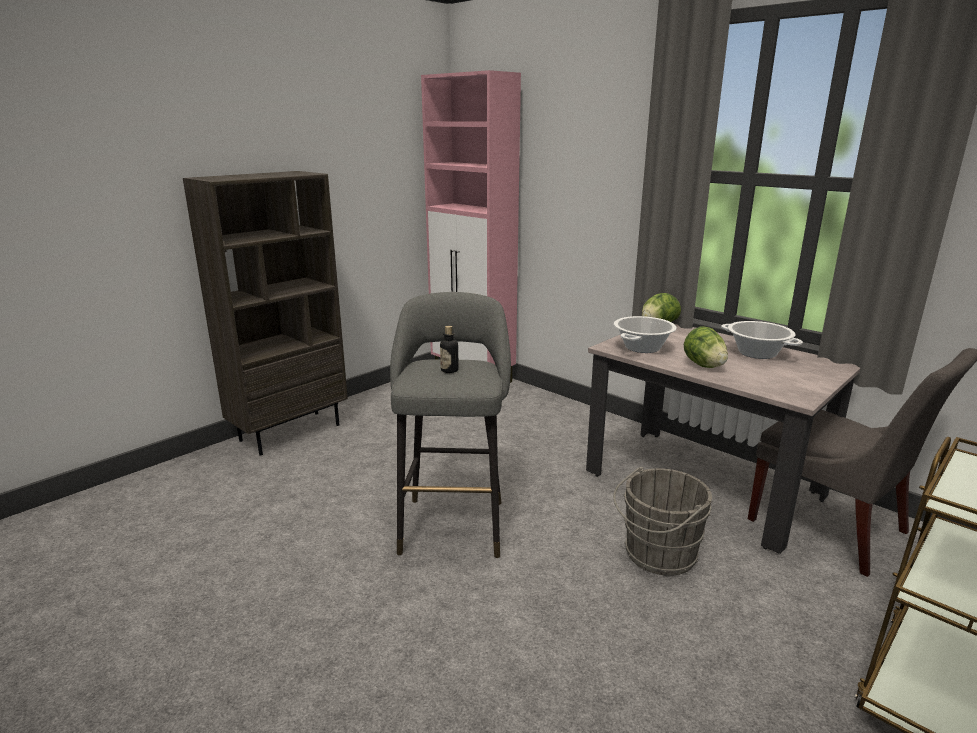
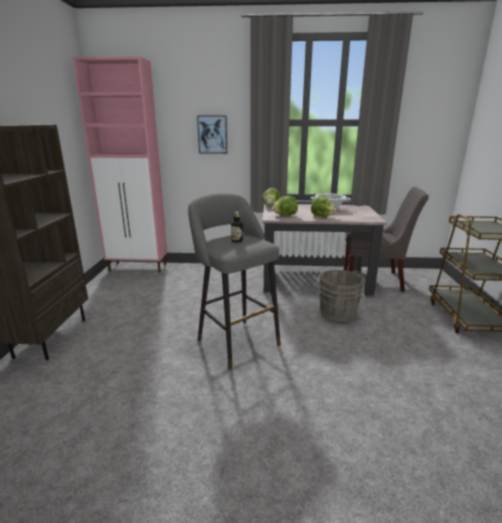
camera: 40 degrees left, 0 degrees up
cooking pot [614,316,677,353] -> lettuce [272,196,298,216]
none -> picture [197,115,227,154]

